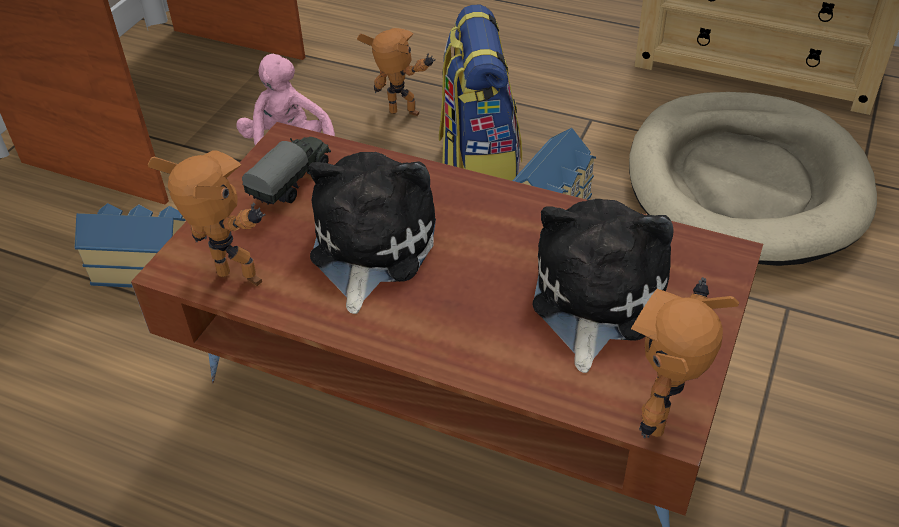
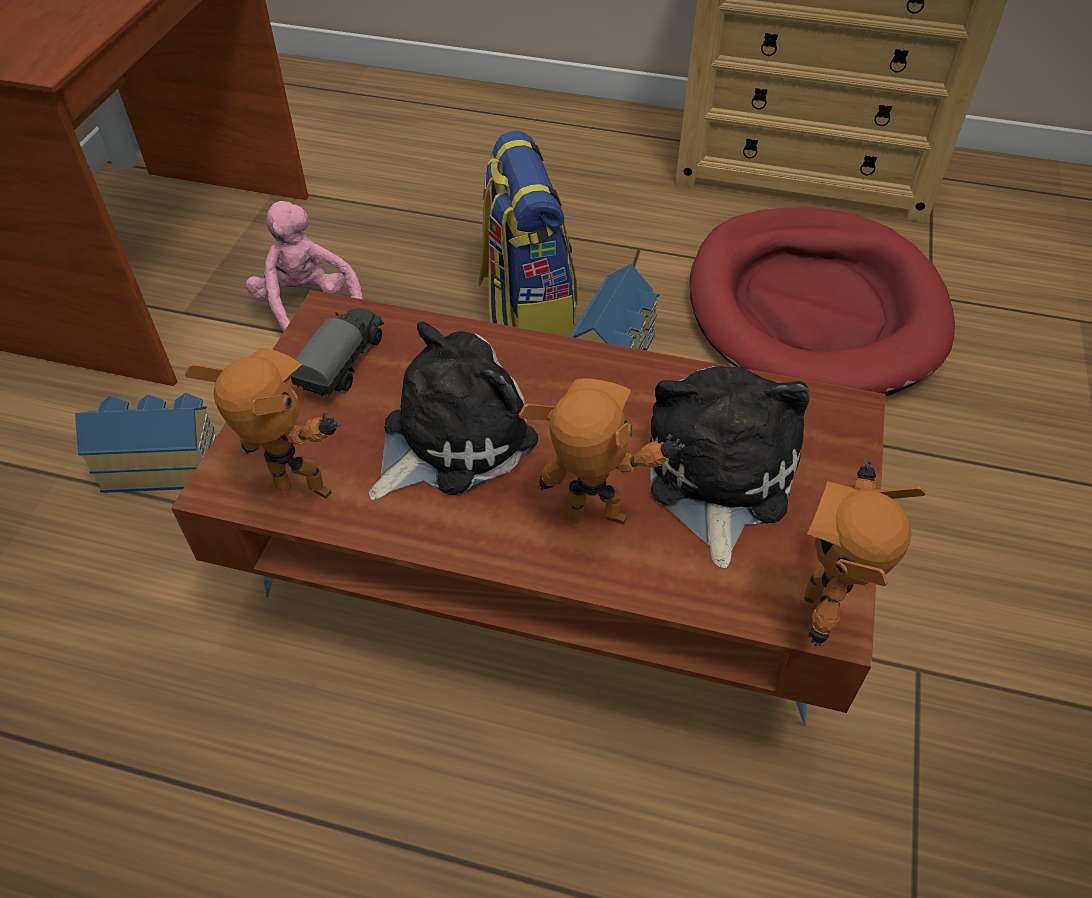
camera: 10 degrees left, 5 degrees up
plush toy [309,152,436,314] -> plush toy turned 45 degrees clockwise [369,321,538,501]
toy robot [357,28,436,116] -> toy robot moved to [519,378,685,525]
beige dog bed [629,92,877,266] -> red dog bed [690,207,955,396]

